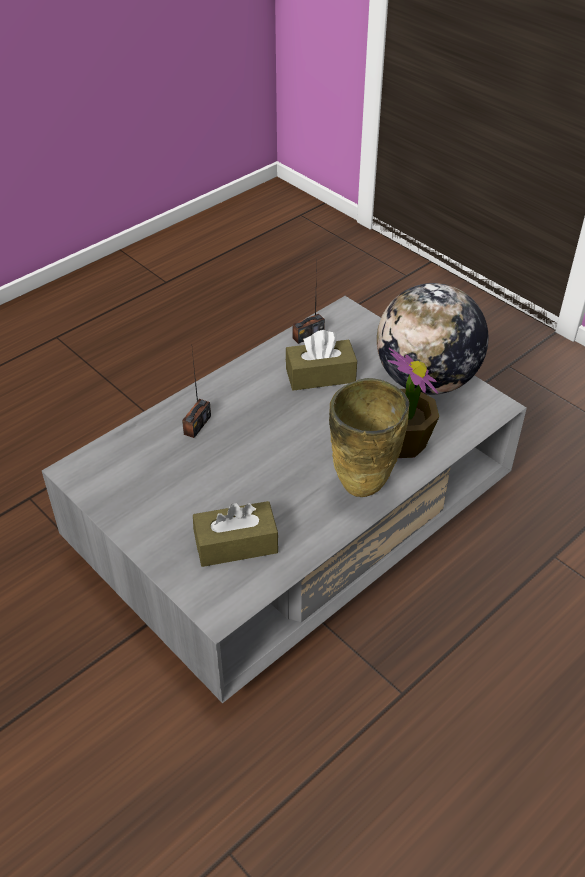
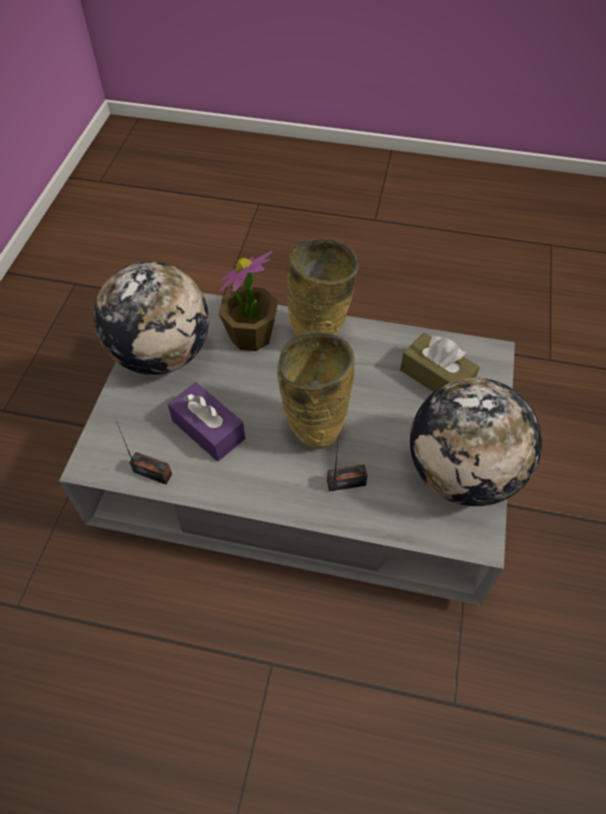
camera: 125 degrees left, 10 degrees up
brown tissue box [286,330,357,391] -> purple tissue box [168,382,245,461]
none -> beige vase [277,332,354,449]
none -> globe [410,378,542,506]

